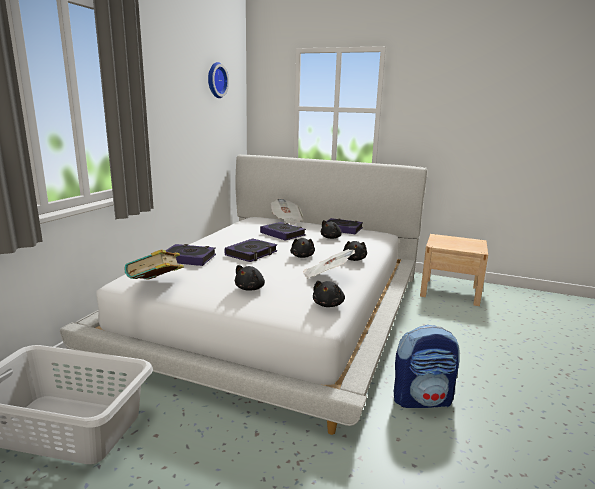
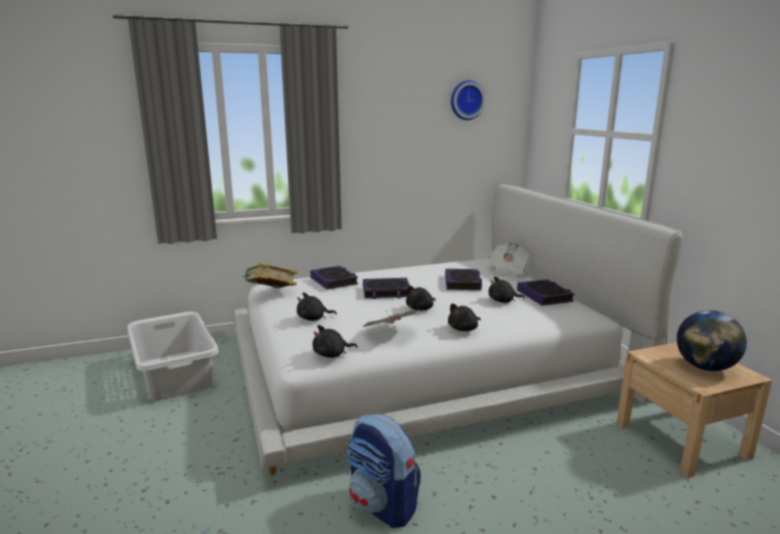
camera: 50 degrees right, 0 degrees up
none -> globe [677,310,747,371]

